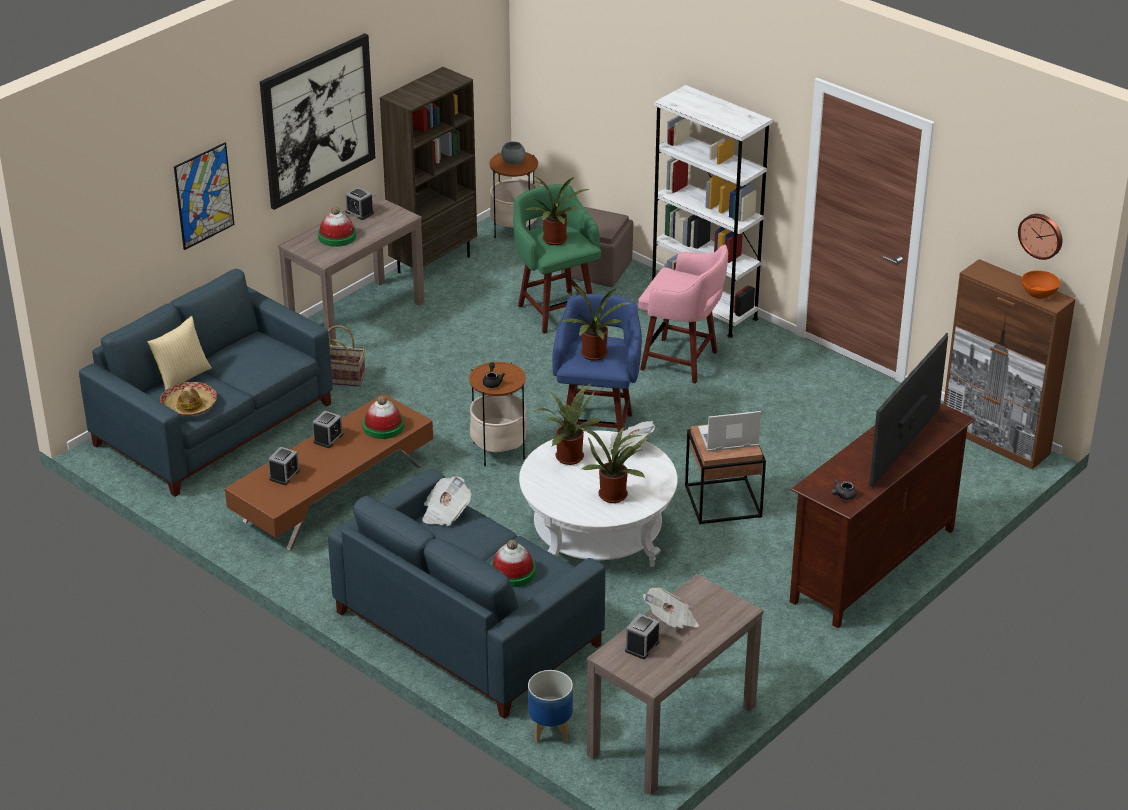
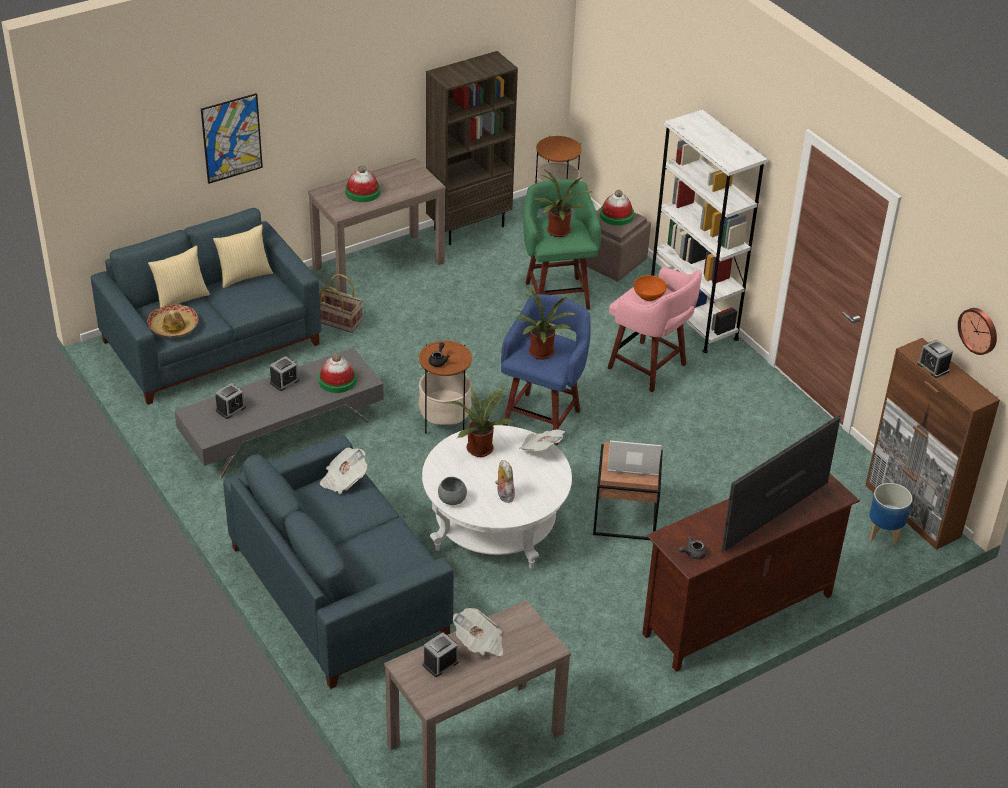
camera: 15 degrees right, 5 degrees up
brown coffee table [225,393,433,551] -> grey coffee table [175,348,384,478]
picture [260,33,375,210] -> none
alarm clock [345,187,374,220] -> alarm clock moved to [917,340,953,378]
hat [490,540,536,587] -> hat moved to [600,190,634,226]
grey bowl [501,142,526,164] -> grey bowl moved to [438,477,467,505]
planter [528,670,573,743] -> planter moved to [869,483,912,545]
potted plant [580,427,650,503] -> plush toy [495,460,515,503]
orange bowl [1022,270,1060,299] -> orange bowl moved to [633,275,667,301]
none -> pillow [213,224,273,288]

